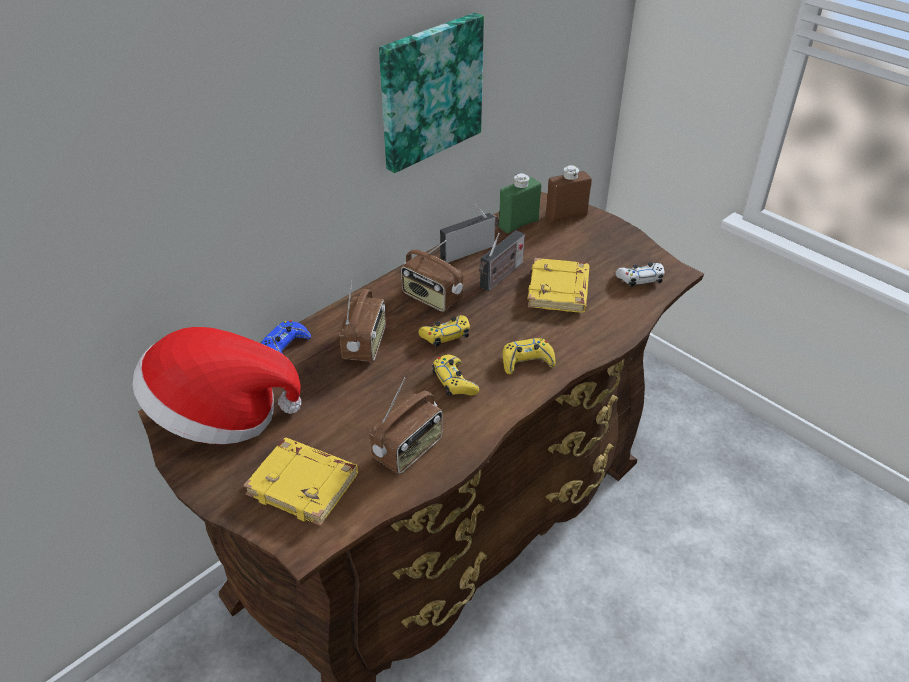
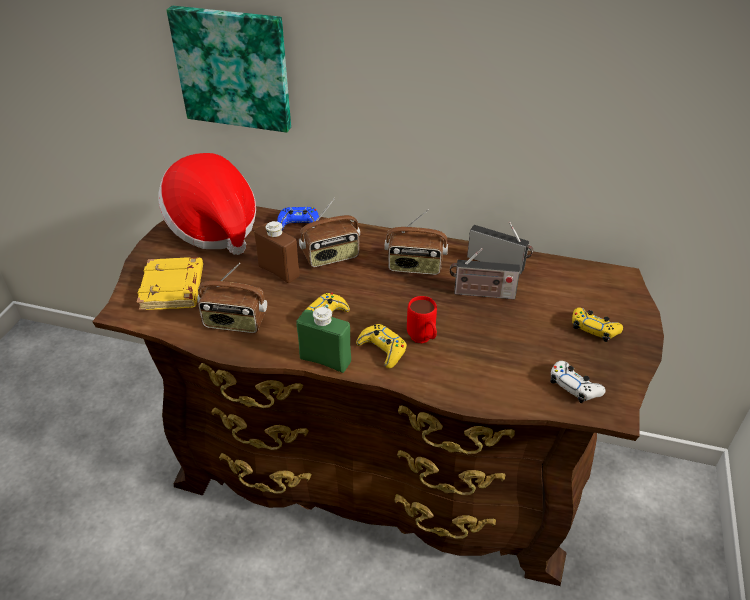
camera: 60 degrees right, 0 degrees up
picture [379,13,484,173] -> picture moved to [167,6,291,133]
radio [401,240,463,312] -> radio turned 90 degrees counterclockwise [385,209,448,275]
yellow game controller [419,315,470,347] -> yellow game controller moved to [572,308,623,342]
green bottle [499,173,541,233] -> green bottle moved to [296,307,351,373]
yellow book [527,258,590,313] -> none
brown bottle [546,165,592,223] -> brown bottle moved to [254,221,300,283]
none -> red mug [407,296,437,343]

